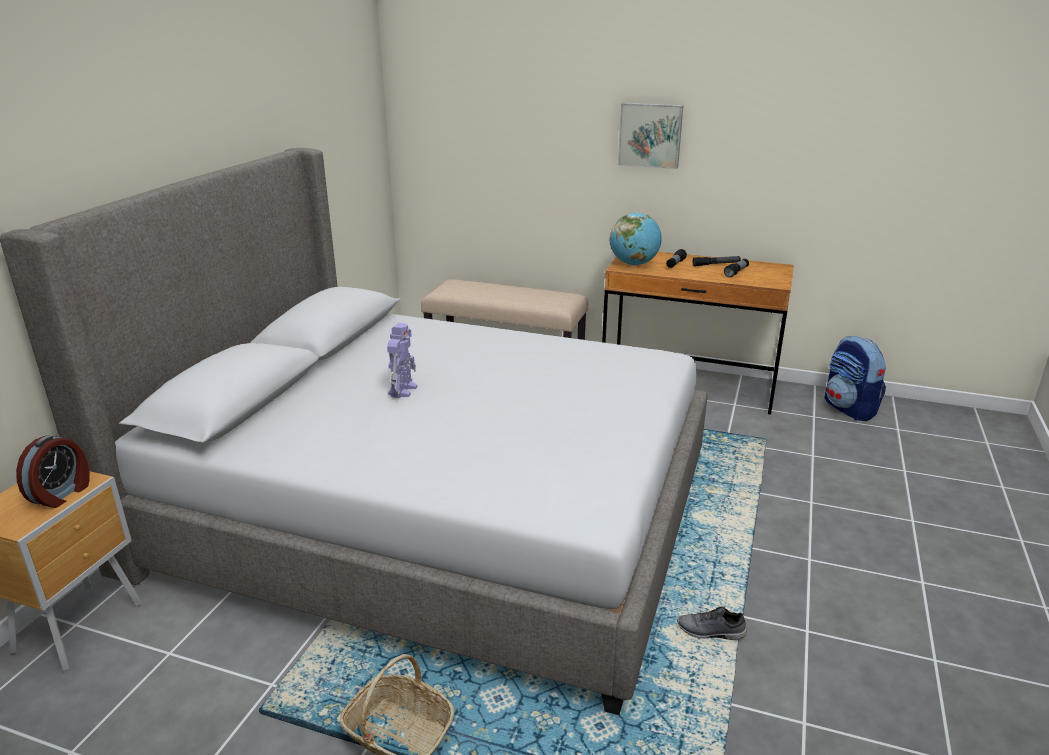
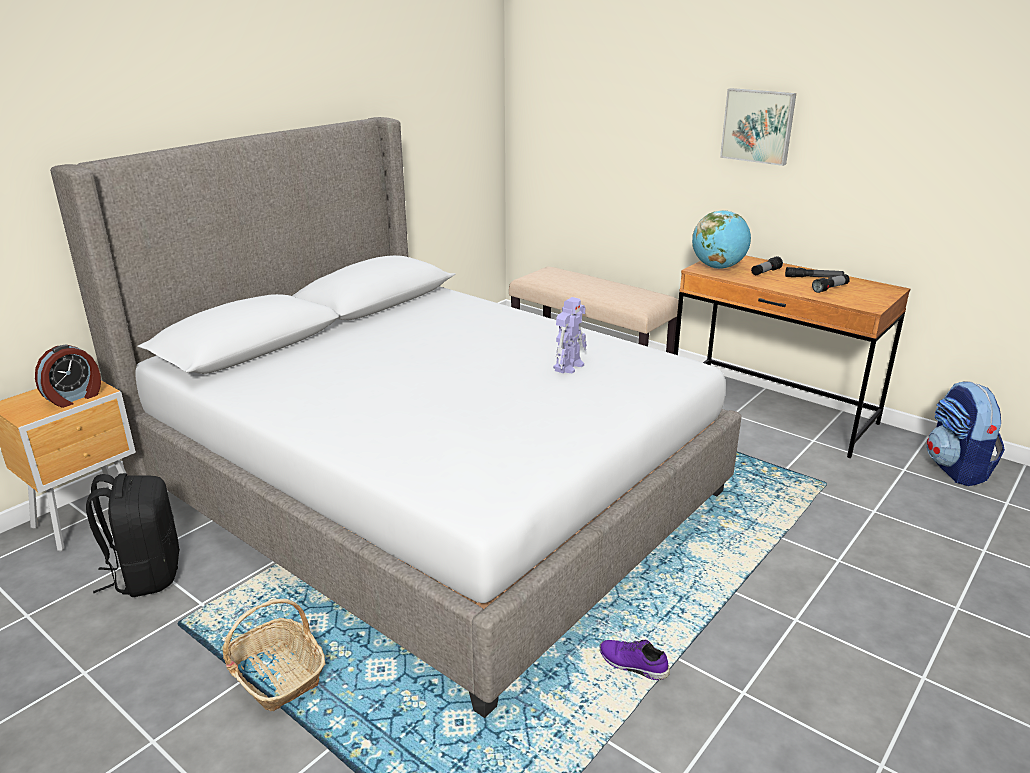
camera: 20 degrees right, 0 degrees up
toy robot [387,323,417,398] -> toy robot moved to [553,297,587,373]
grey shoe [677,606,747,640] -> purple shoe [600,640,670,680]
none -> black backpack [86,473,180,597]

